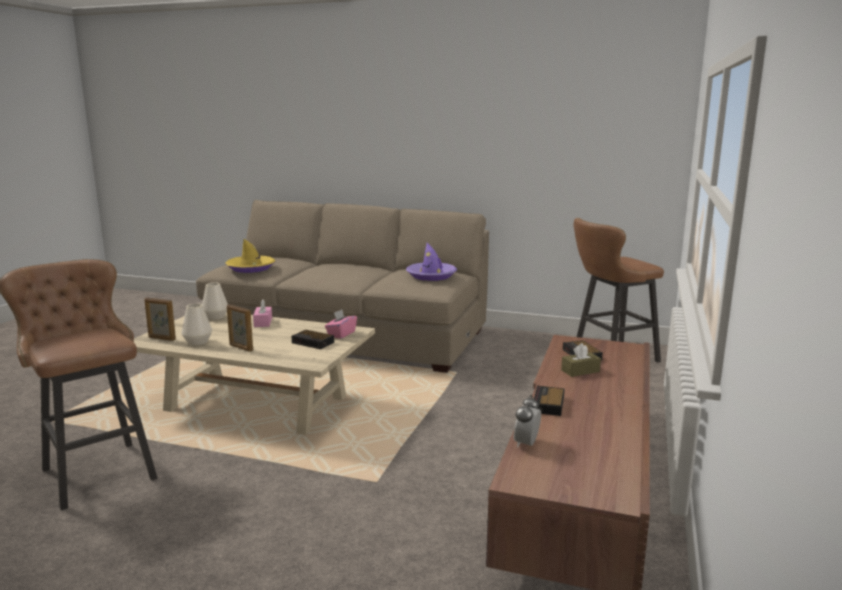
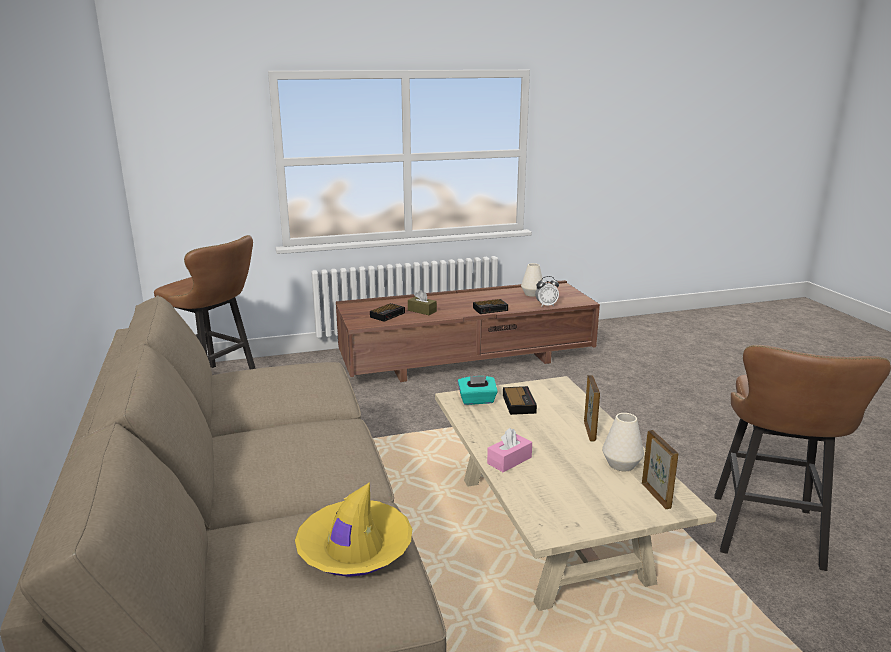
camera: 125 degrees left, 5 degrees up
white vase [202,282,228,320] -> white vase moved to [521,263,543,297]
pink tissue box [325,310,357,339] -> turquoise tissue box [457,376,498,405]
purple hat [406,243,457,281] -> none

